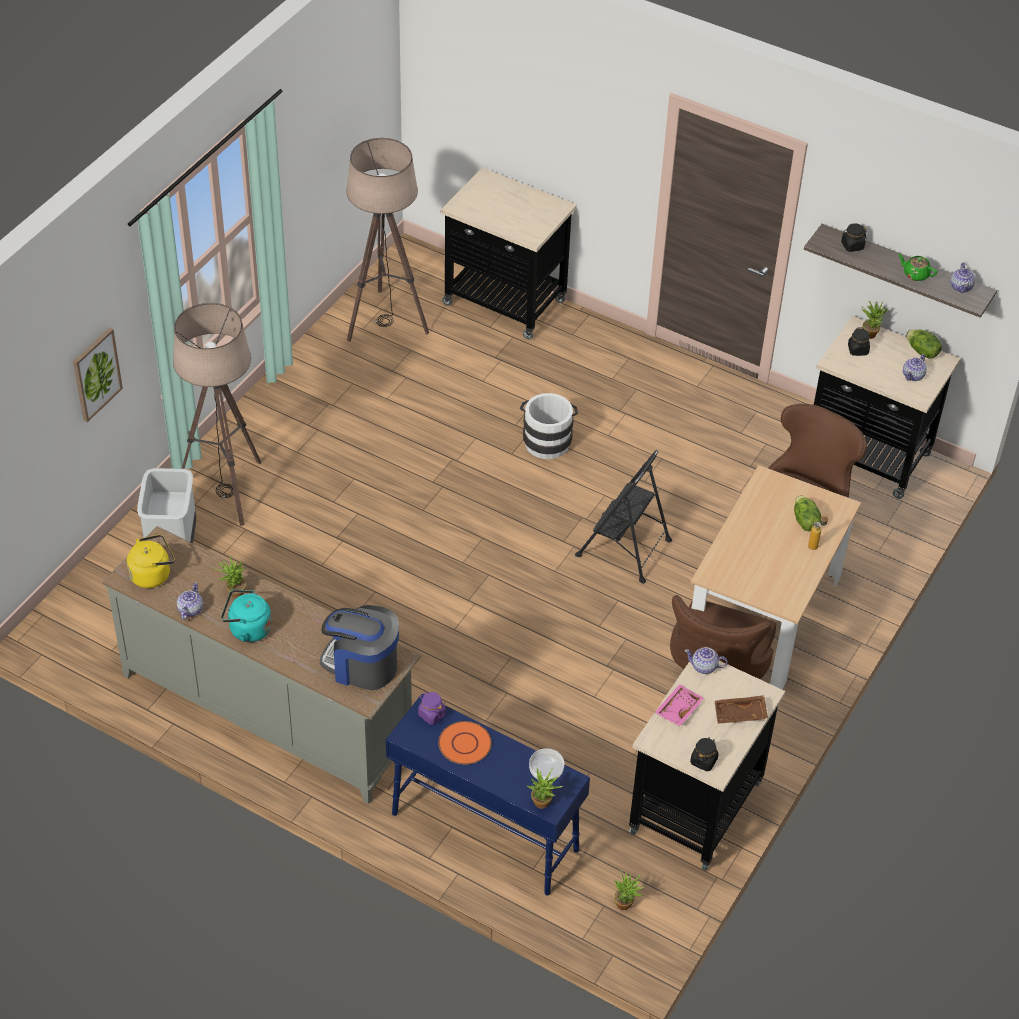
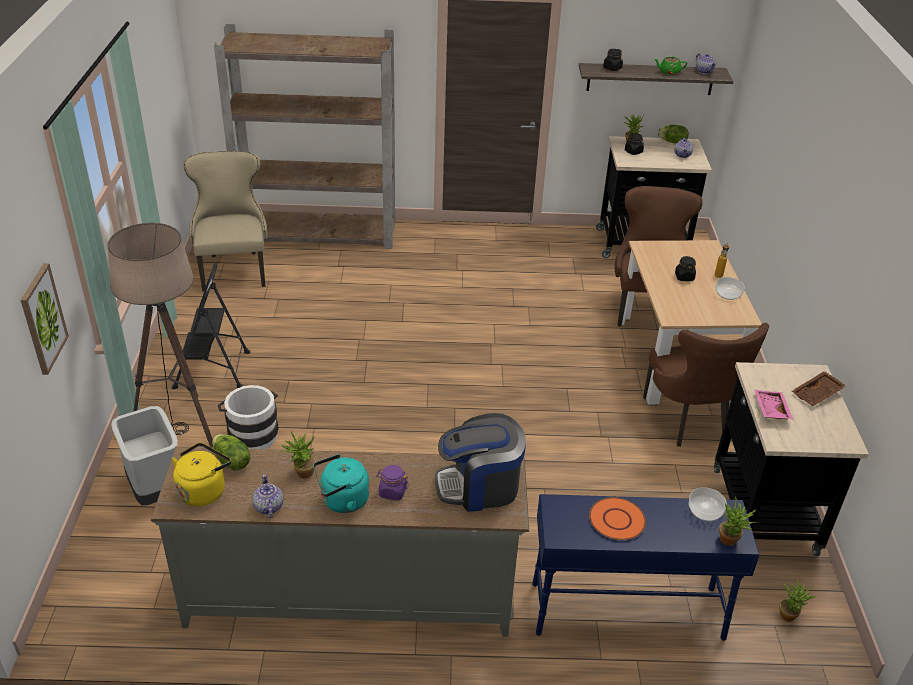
camera: 30 degrees left, 10 degrees down
floor lamp [346,138,429,342] -> beige chair [183,151,268,291]
purple jar [418,692,446,725] -> purple jar moved to [376,465,409,501]
black cart [441,168,577,340] -> brown bookcase [214,24,395,249]
white bucket [520,393,578,459] -> white bucket moved to [218,385,279,449]
black step ladder [575,450,672,584] -> black step ladder moved to [172,262,250,389]
teapot [684,647,728,674] -> none
black jar [690,737,718,771] -> black jar moved to [675,256,696,281]
lettuce [794,495,821,531] -> lettuce moved to [212,434,250,471]
none -> bowl [716,277,745,300]

